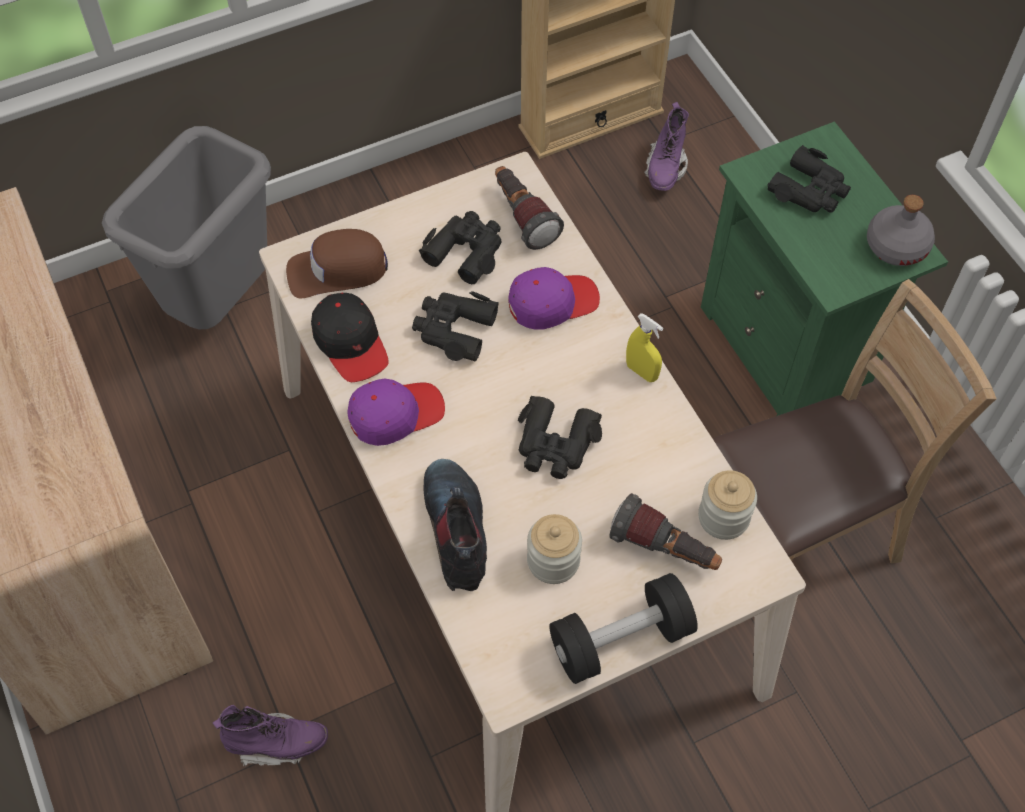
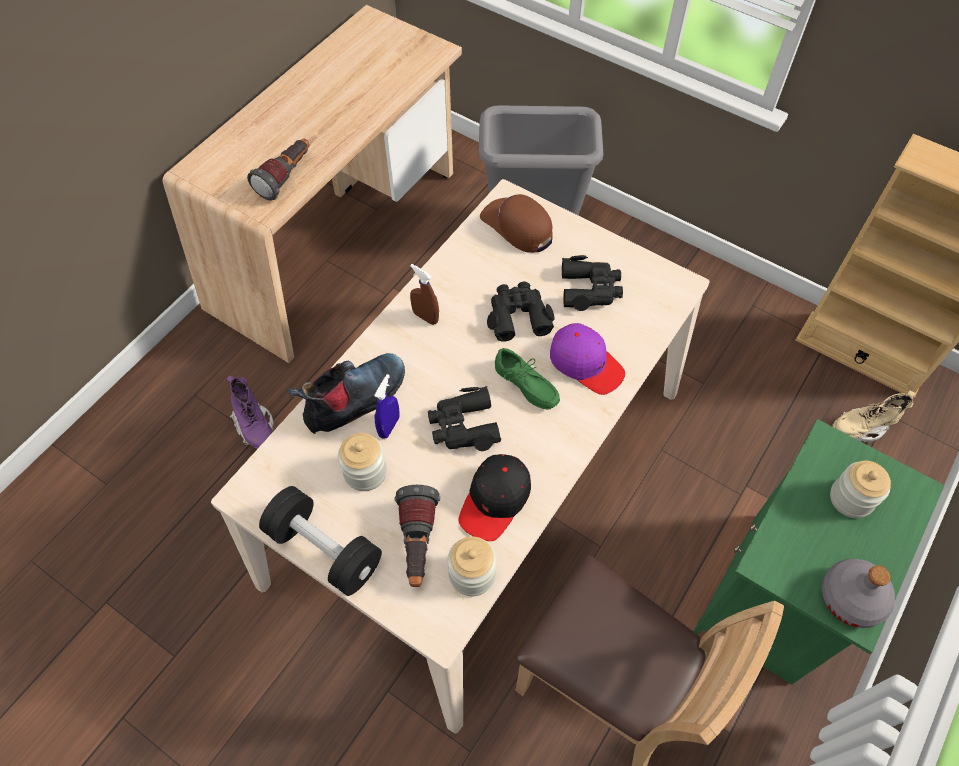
camera: 60 degrees right, 0 degrees up
black cap [311,293,389,382] -> black cap moved to [458,454,531,541]
purple cap [347,379,445,446] -> brown spray bottle [410,264,439,325]
flashlight [495,166,564,250] -> flashlight moved to [247,138,309,200]
yellow spray bottle [626,313,663,382] -> none
purple boot [644,102,689,191] -> beige boot [833,390,915,442]
black binoculars [768,145,851,213] -> jar [830,461,891,518]
none -> blue spray bottle [374,374,400,439]
none -> green shoe [495,348,560,410]

